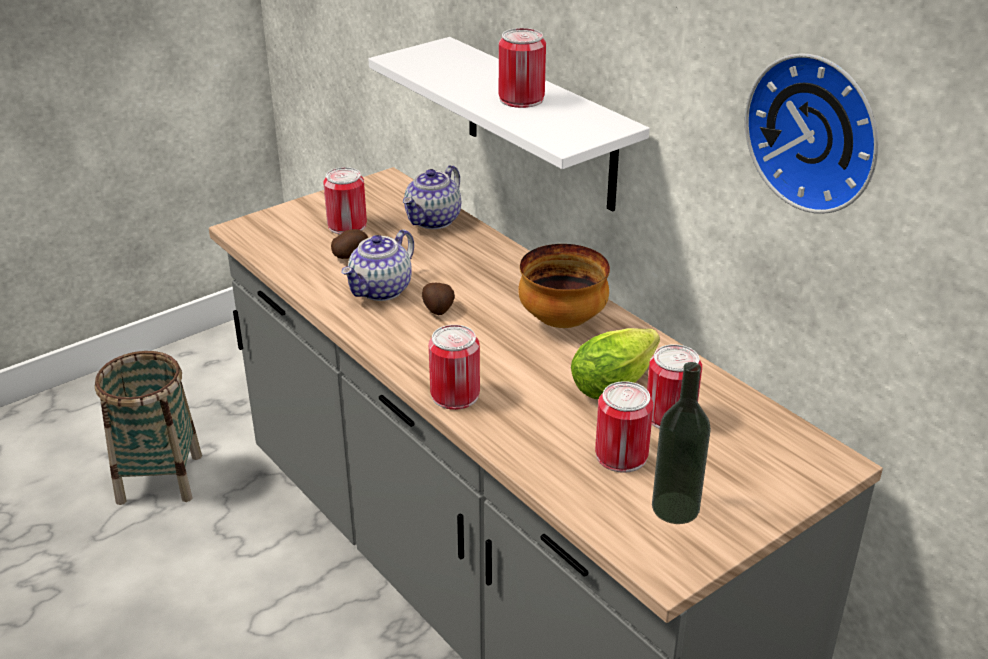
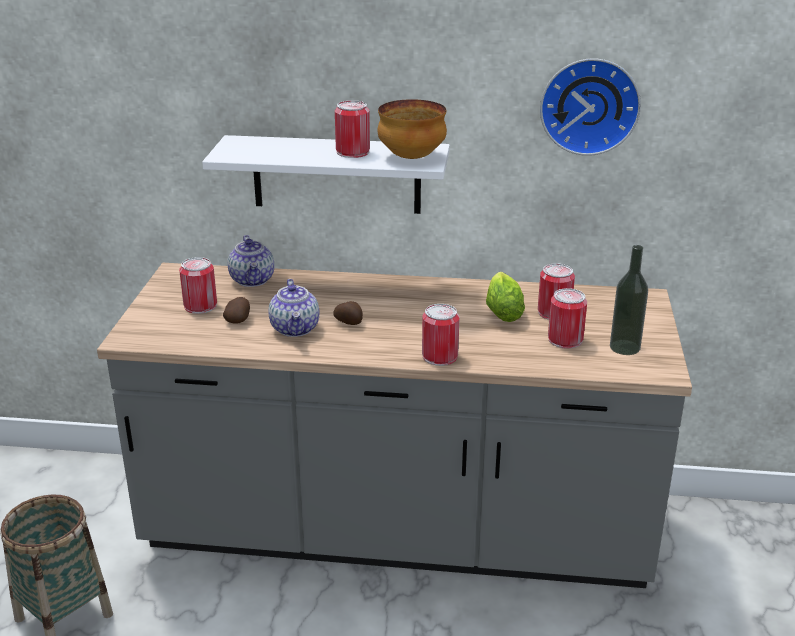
camera: 45 degrees left, 5 degrees down
bowl [518,244,610,328] -> bowl moved to [378,99,447,159]

